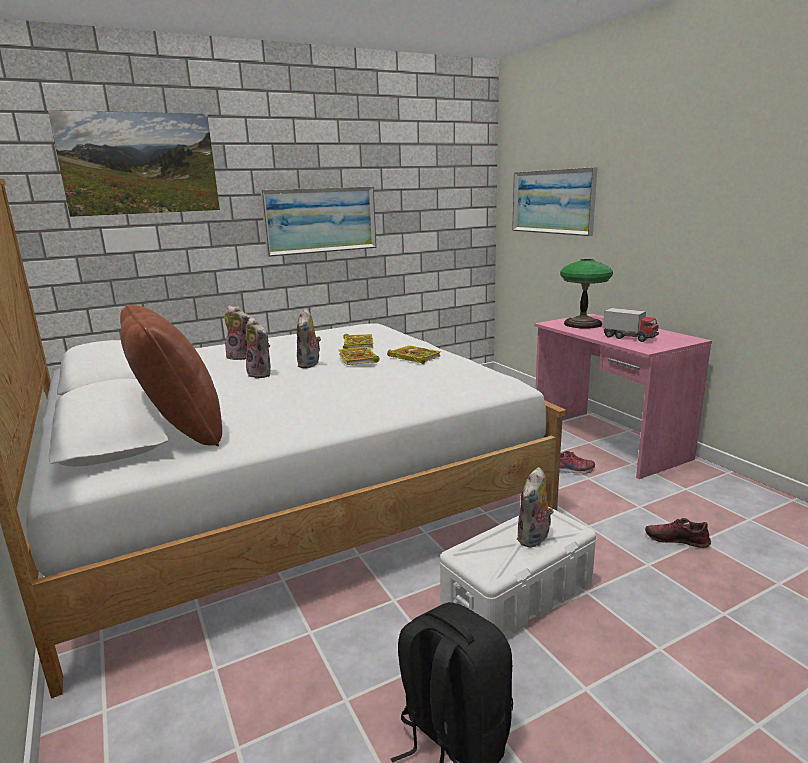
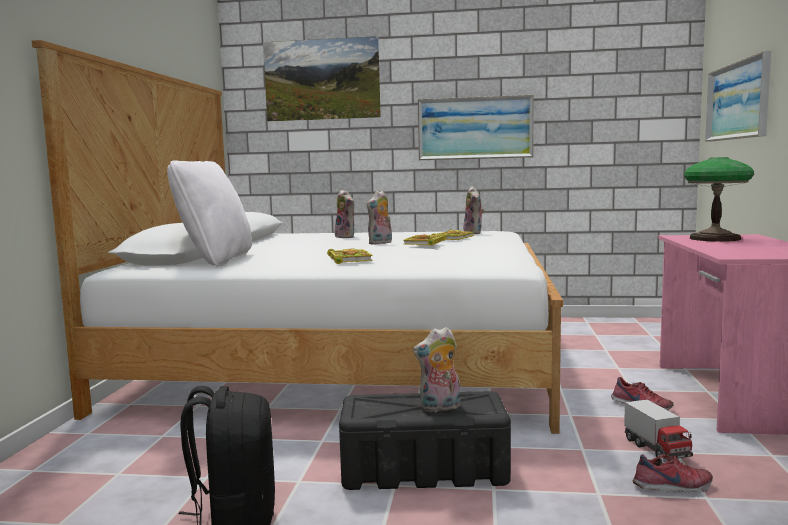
camera: 35 degrees right, 10 degrees down
brown pillow [120,305,222,446] -> white pillow [167,160,252,267]
plush toy [245,317,271,378] -> plush toy moved to [463,186,484,234]
book [387,345,441,364] -> book moved to [327,248,373,264]
white storage box [440,507,596,633] -> black storage box [339,391,511,490]
toy truck [603,308,659,342] -> toy truck moved to [624,399,693,459]
shoe [645,518,711,548] -> shoe turned 120 degrees clockwise [633,454,713,493]

